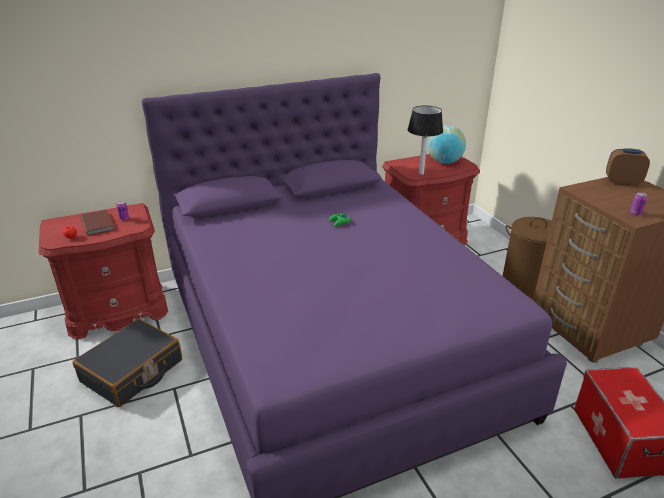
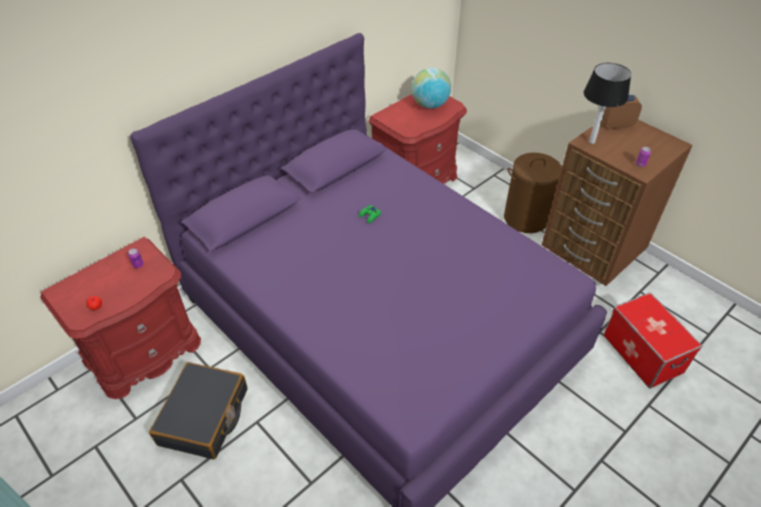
camera: 20 degrees left, 15 degrees up
brown book [80,210,115,236] -> none
table lamp [408,106,443,175] -> table lamp moved to [584,63,631,144]

